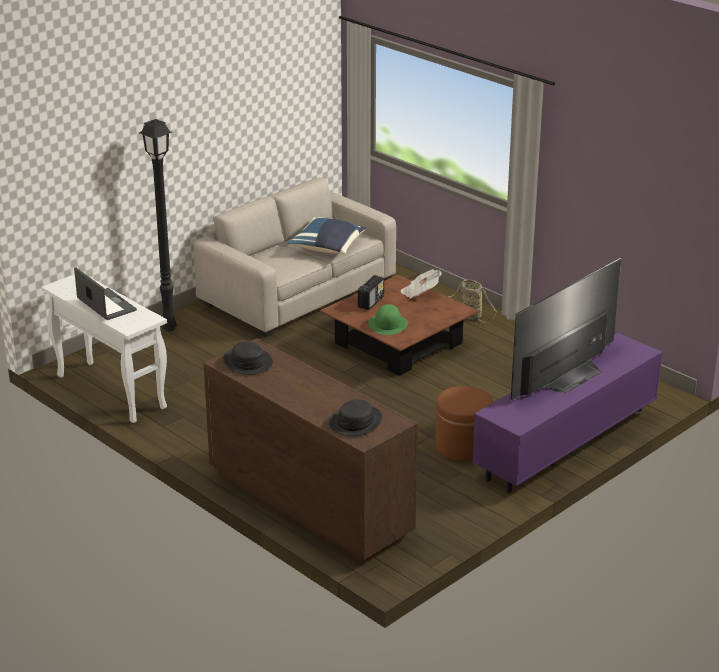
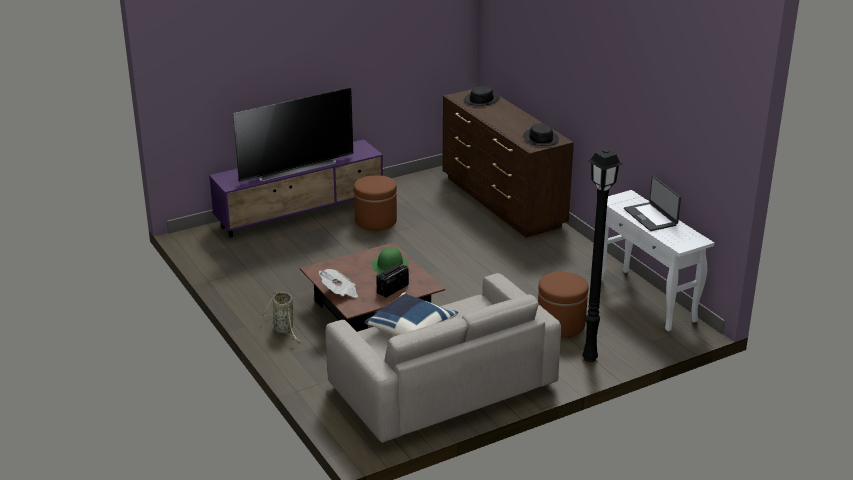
camera: 165 degrees left, 0 degrees up
none -> brown ottoman [538,272,588,337]

